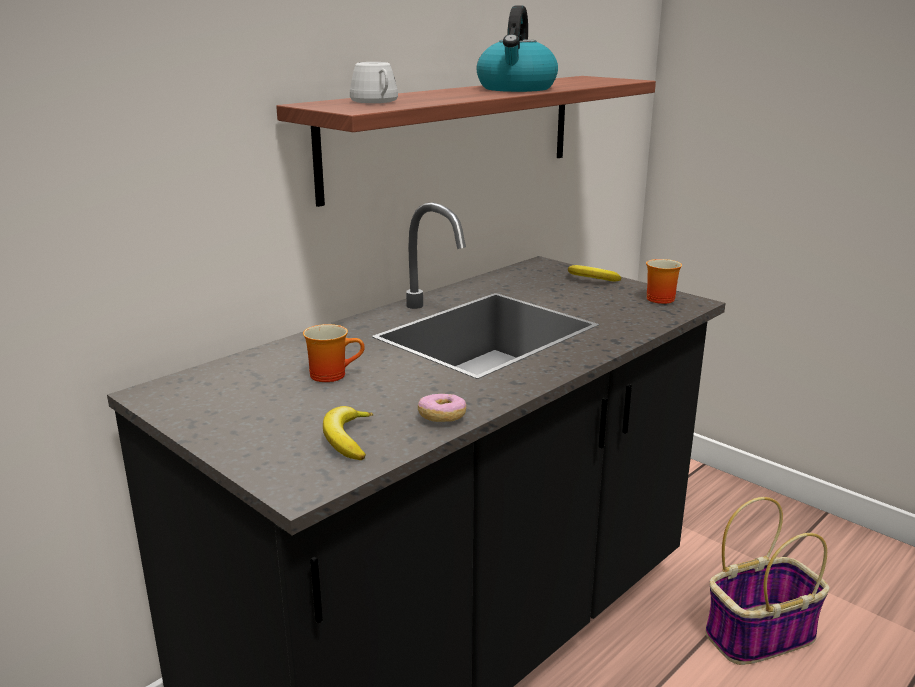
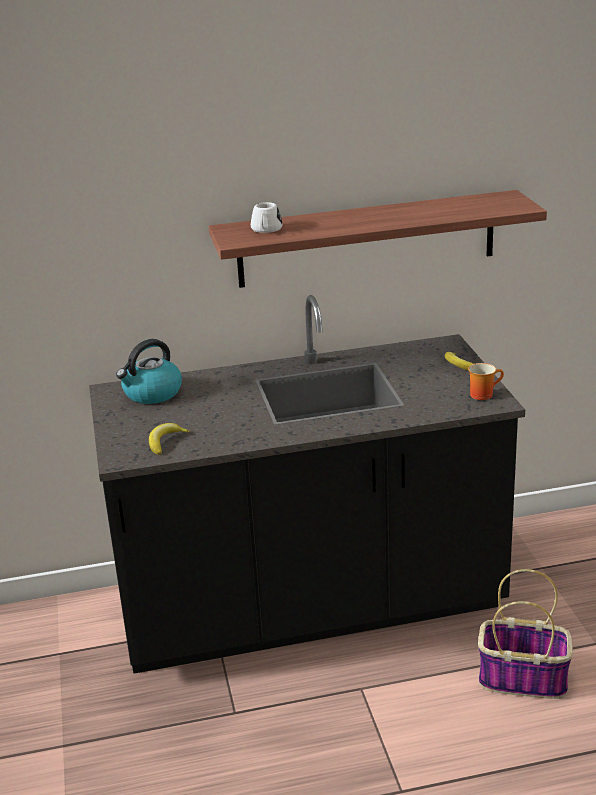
camera: 35 degrees right, 5 degrees up
mug [303,324,365,382] -> none
donut [418,394,466,422] -> none
kettle [476,5,558,92] -> kettle moved to [116,339,182,404]

